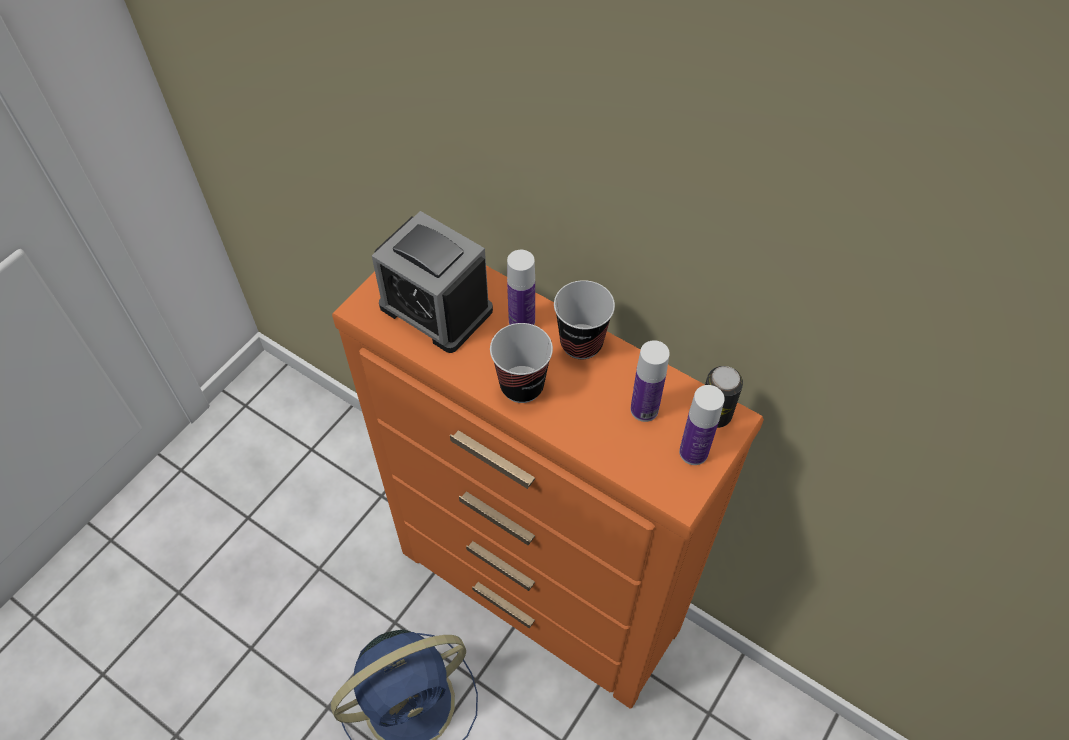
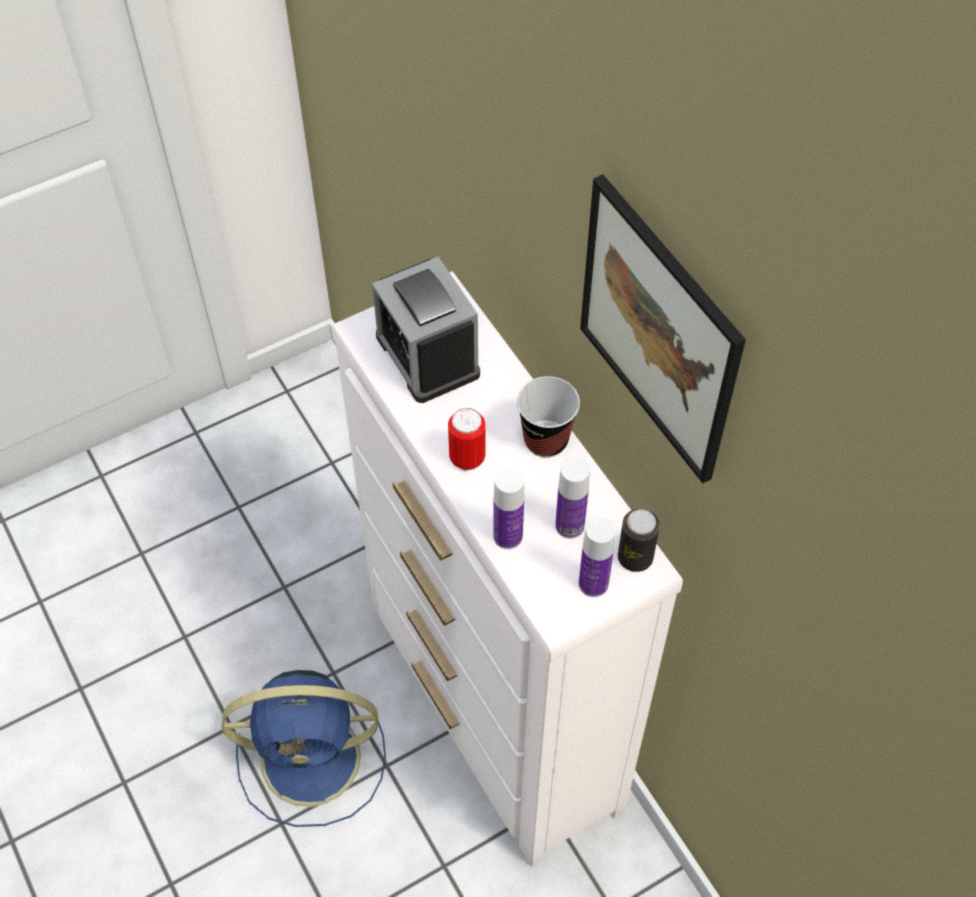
camera: 25 degrees right, 0 degrees up
orange dresser [332,266,764,709] -> white dresser [331,271,683,866]
cup [490,323,553,403] -> can [448,408,486,470]
bottle [507,250,535,325] -> bottle moved to [493,468,524,549]
none -> picture [580,174,746,483]

